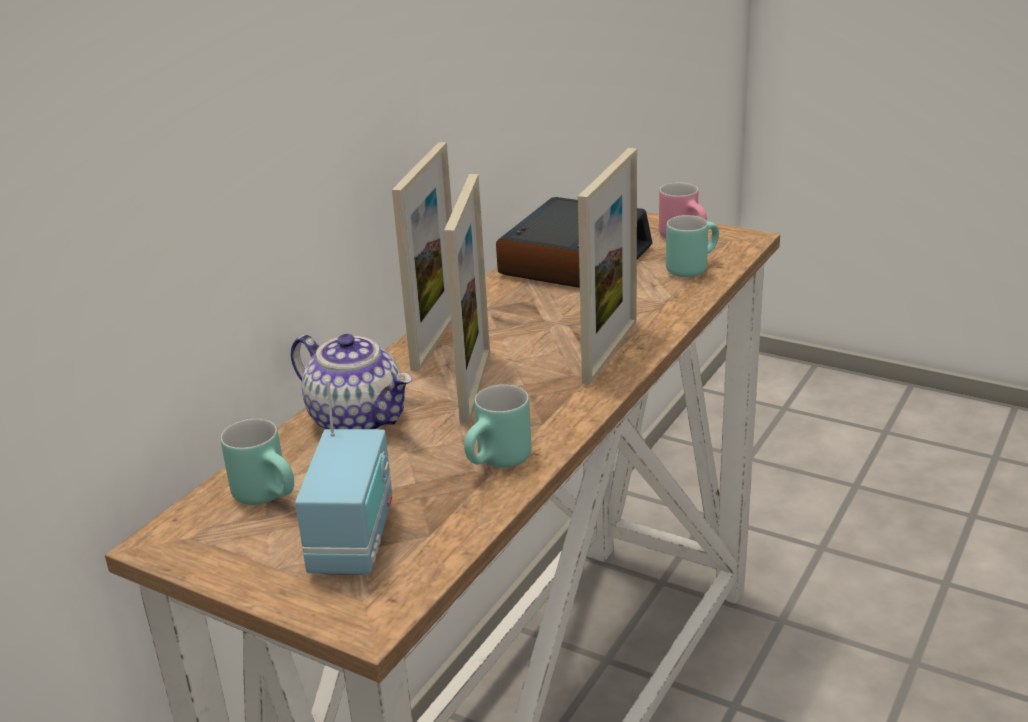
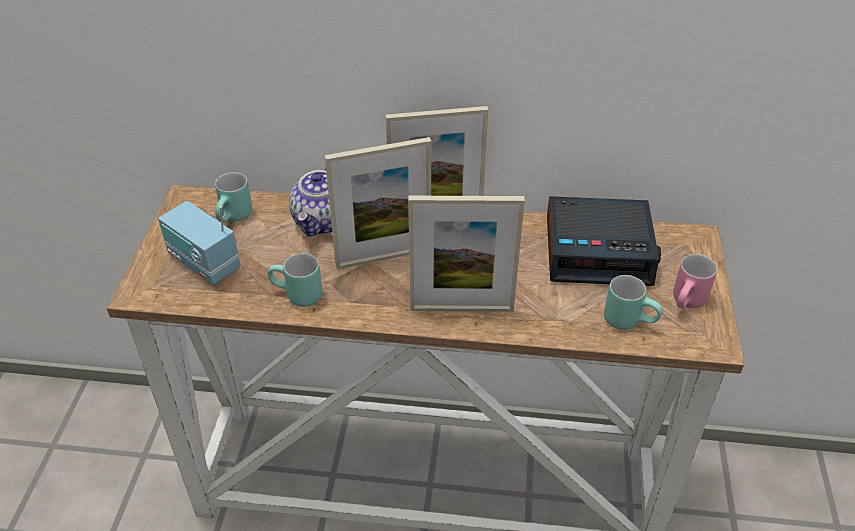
camera: 65 degrees right, 15 degrees up
radio [295,380,392,575] -> radio turned 60 degrees clockwise [158,201,241,285]

